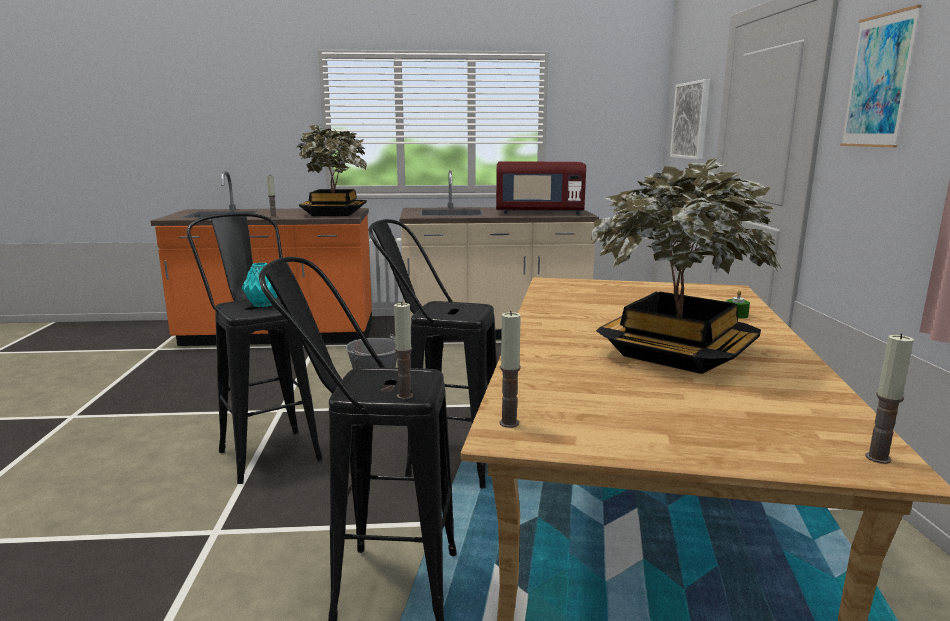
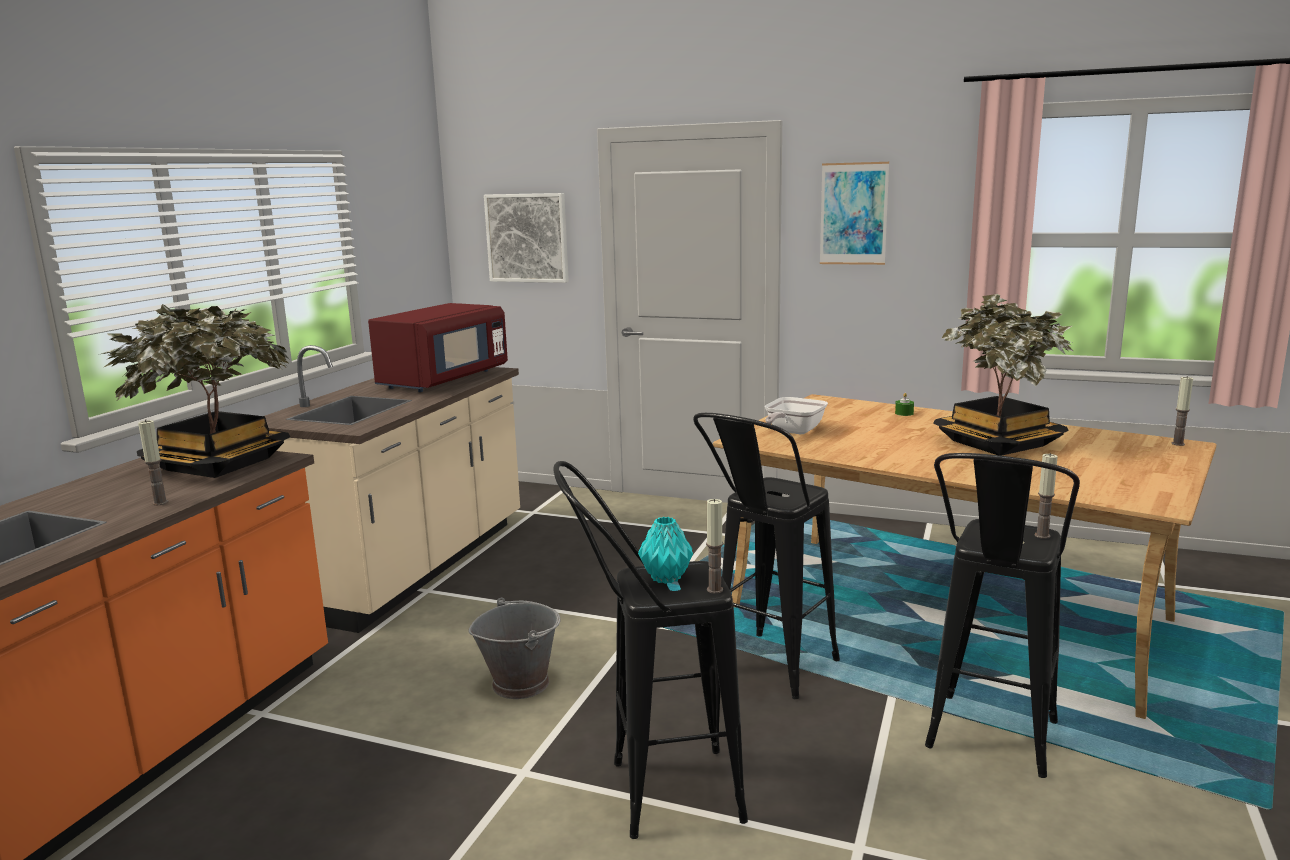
camera: 65 degrees left, 0 degrees up
candle [499,311,521,428] -> candle moved to [706,499,723,594]
none -> frying pan [765,397,828,434]

